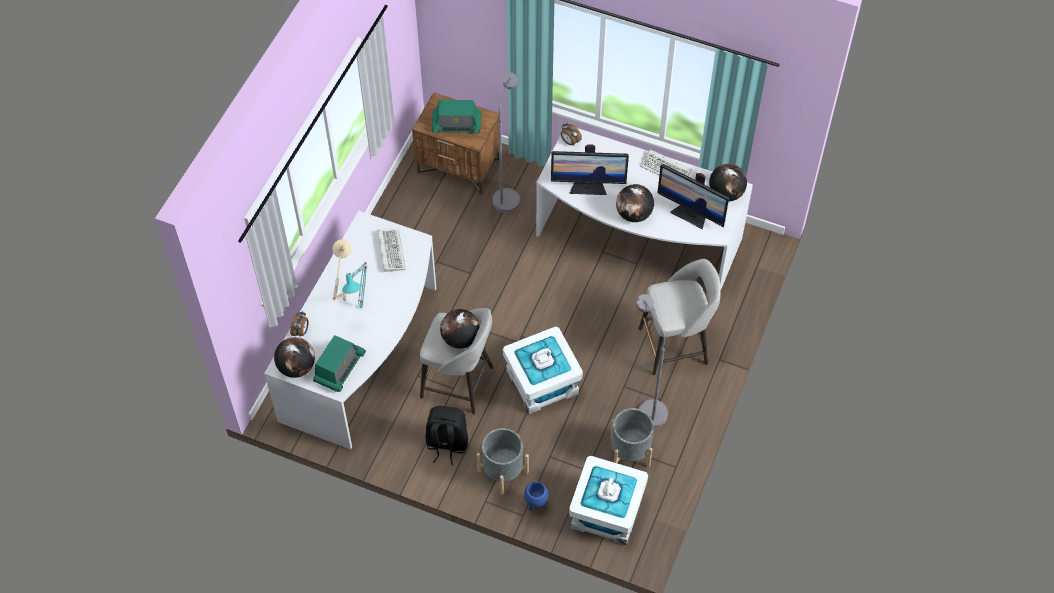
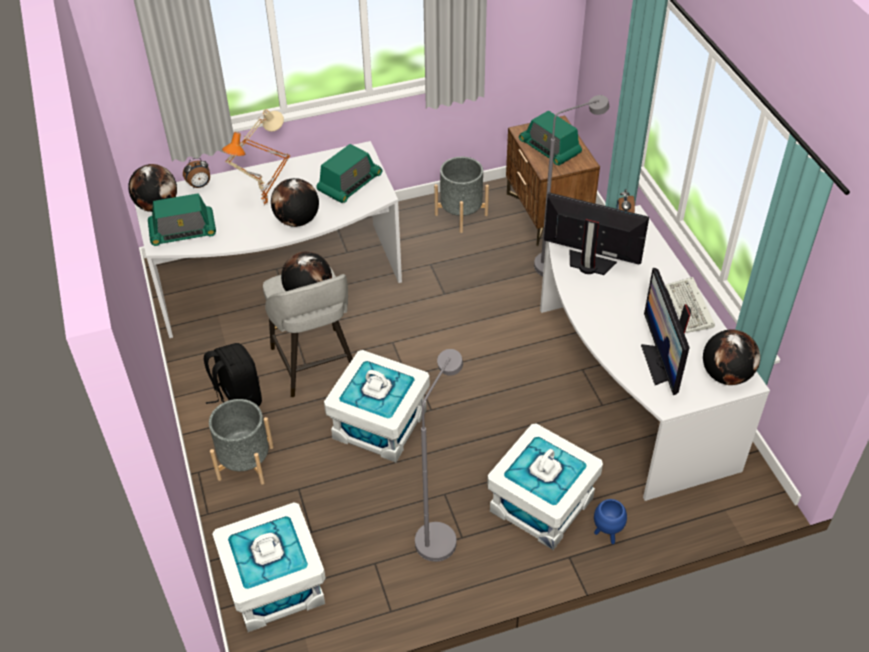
camera: 50 degrees right, 10 degrees down
turquoise table lamp [342,262,367,309] -> orange table lamp [222,132,290,206]
keyboard [377,229,406,272] -> radio [316,144,382,203]
blue planter [524,482,548,511] -> blue planter moved to [594,499,627,544]
monitor [551,144,629,195] -> monitor turned 150 degrees clockwise [544,192,649,275]
grey planter [611,408,654,467] -> grey planter moved to [434,157,489,233]
globe [616,184,654,222] -> globe moved to [271,178,319,227]
grey stool [638,259,721,375] -> white storage box [487,423,603,550]

